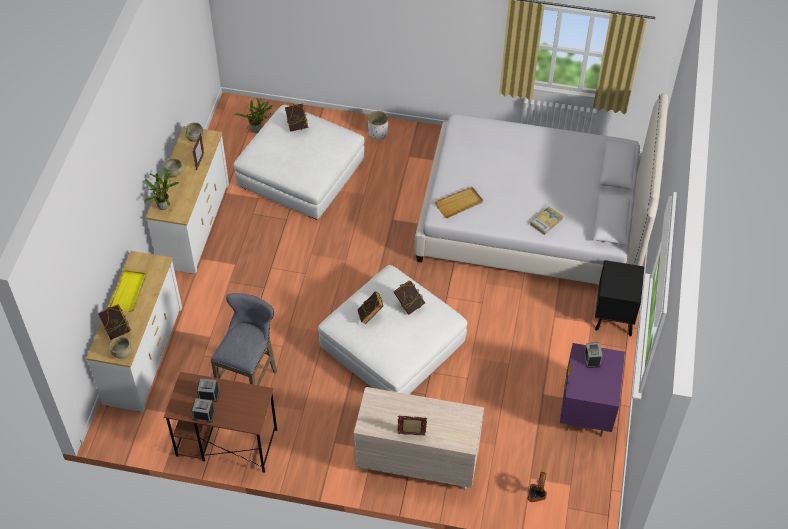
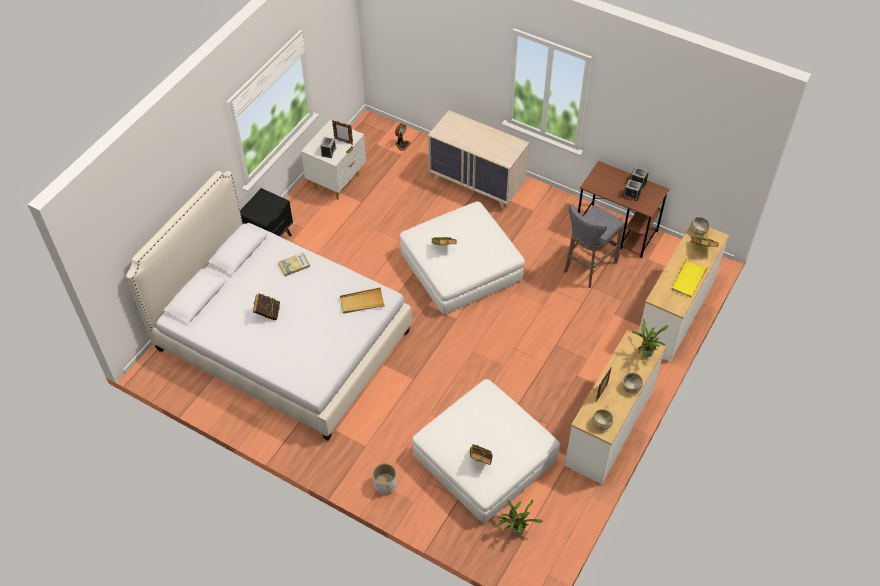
camera: 160 degrees left, 0 degrees up
book [357,291,383,324] -> book moved to [253,294,280,320]
picture frame [398,415,427,436] -> picture frame moved to [332,120,353,144]
purple nightstand [560,343,625,437] -> white nightstand [301,120,366,200]

